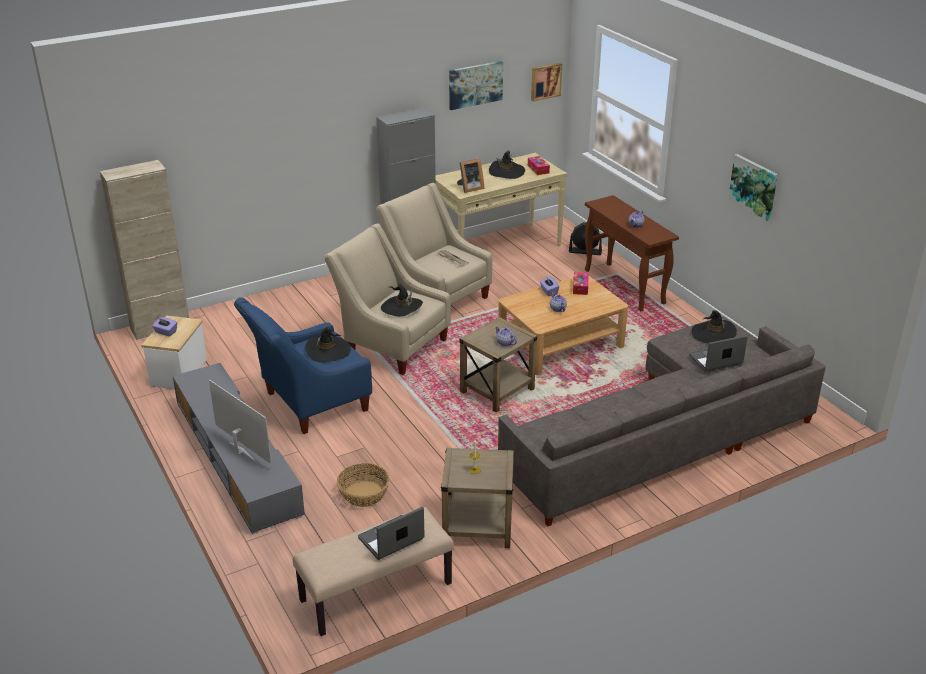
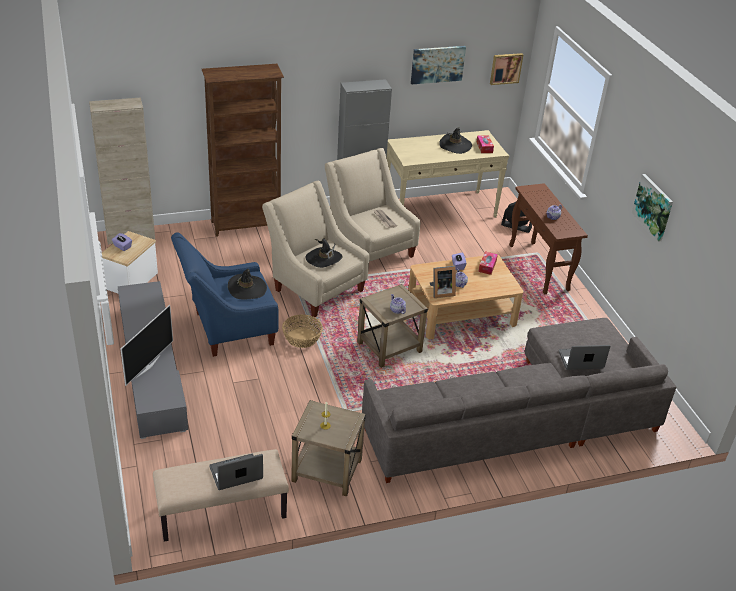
camera: 10 degrees right, 5 degrees up
television [209,380,272,464] -> television turned 60 degrees clockwise [121,305,173,386]
basket [337,463,389,507] -> basket moved to [282,314,323,348]
picture frame [457,158,484,193] -> picture frame moved to [430,266,456,298]
black hat [692,310,737,343] -> none
none -> brown bookcase [202,64,284,237]

